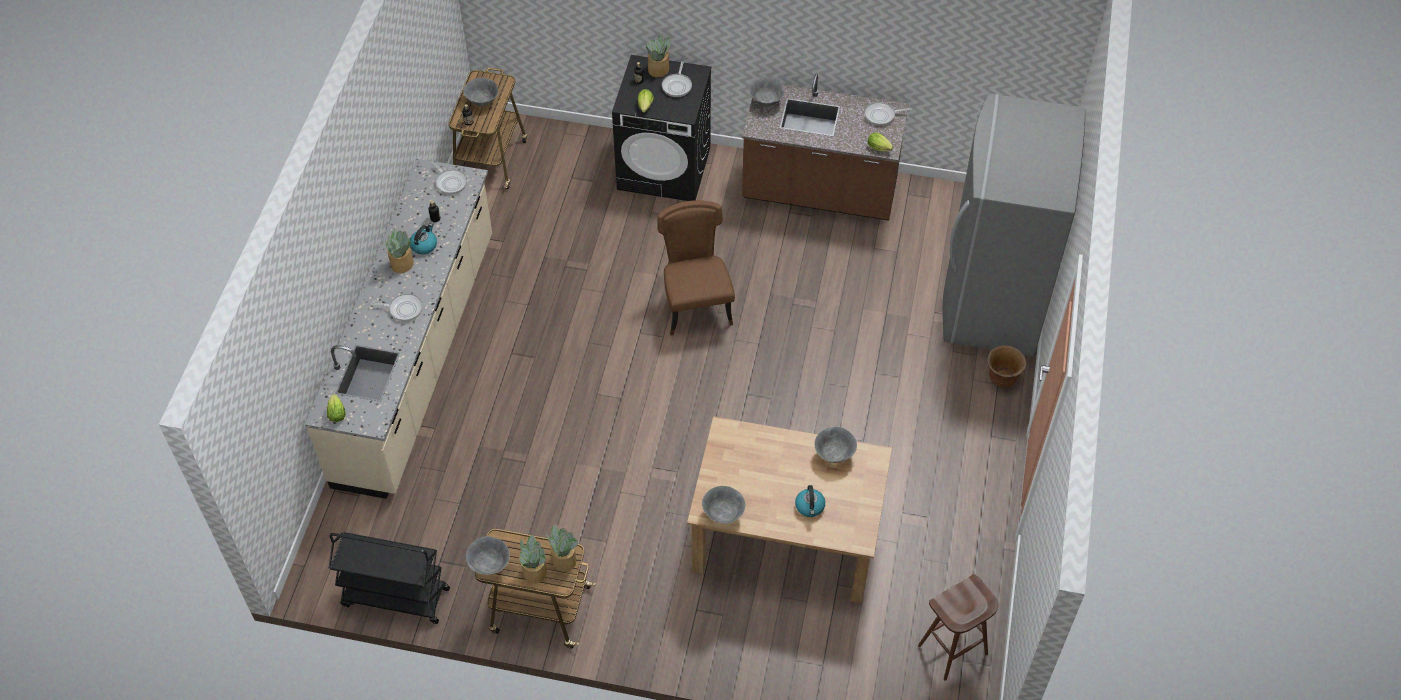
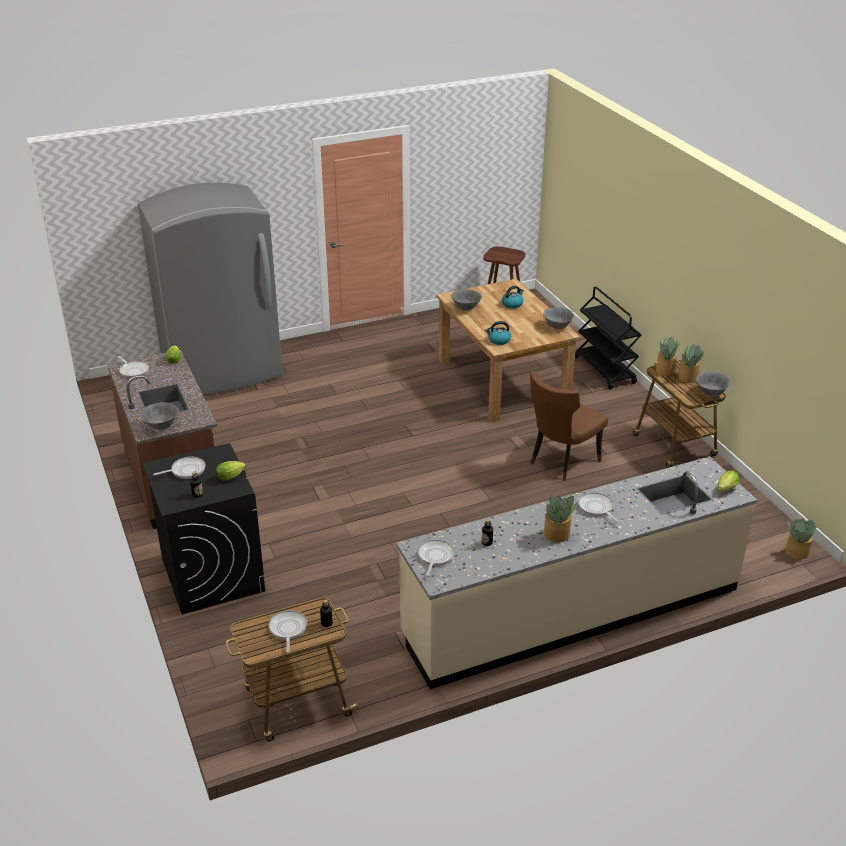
camera: 125 degrees left, 20 degrees down
black cart [329,532,450,624] -> black cart moved to [575,287,641,390]
kettle [410,224,437,254] -> kettle moved to [485,321,511,345]
grey bowl [463,78,499,106] -> frying pan [269,610,307,653]
potted plant [646,35,671,77] -> potted plant moved to [785,518,817,560]
brown chair [657,200,735,336] -> brown chair moved to [530,371,608,481]
brown planter [987,345,1026,388] -> none

